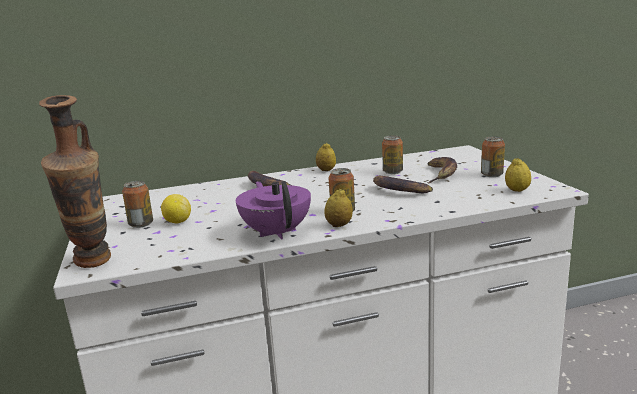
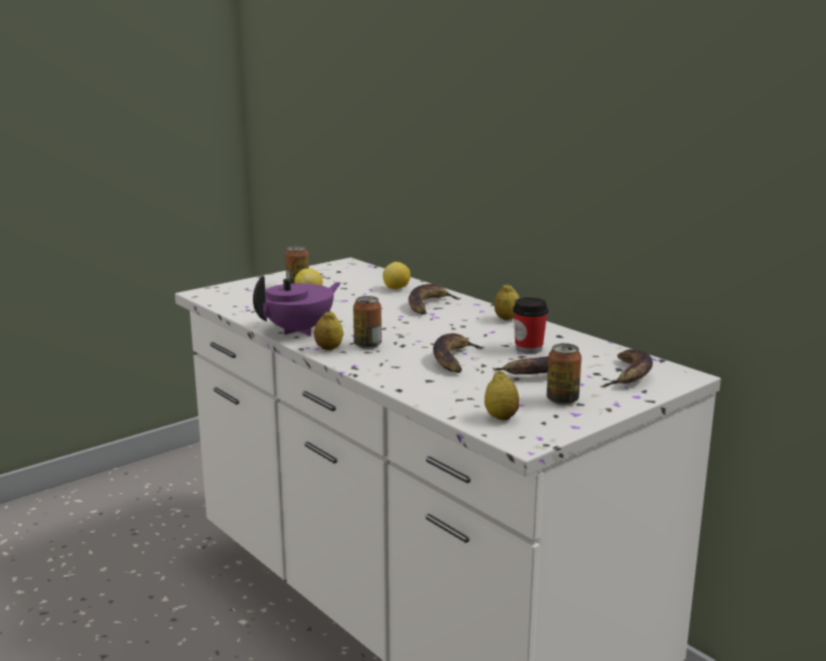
camera: 65 degrees right, 0 degrees up
vase [39,95,111,268] -> none
can [382,135,403,174] -> cup [513,297,548,354]
none -> lemon [383,262,410,289]
none -> banana [600,349,653,388]

